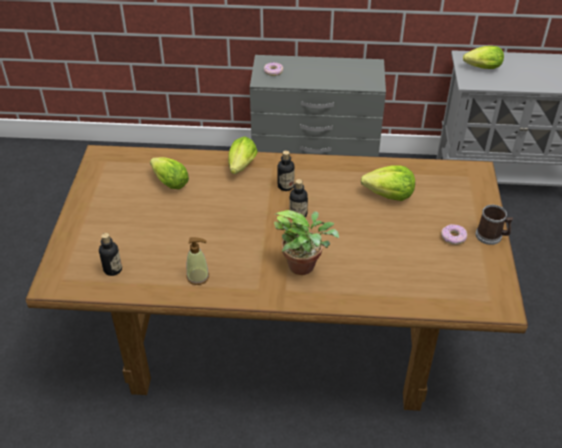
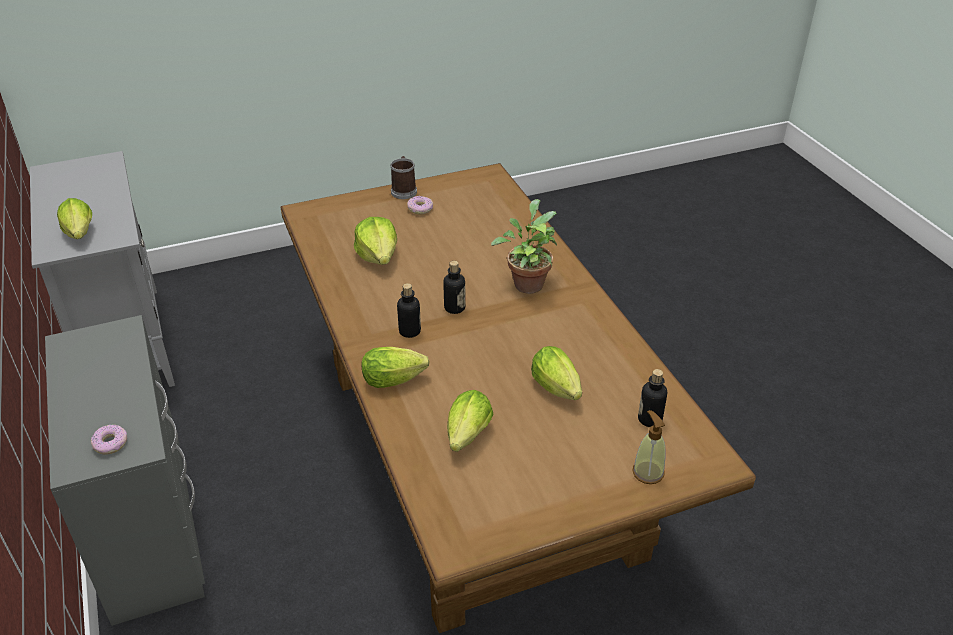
camera: 115 degrees left, 5 degrees down
soap dispenser [186,237,209,285] -> soap dispenser moved to [632,410,666,484]
none -> lettuce [531,346,582,400]

